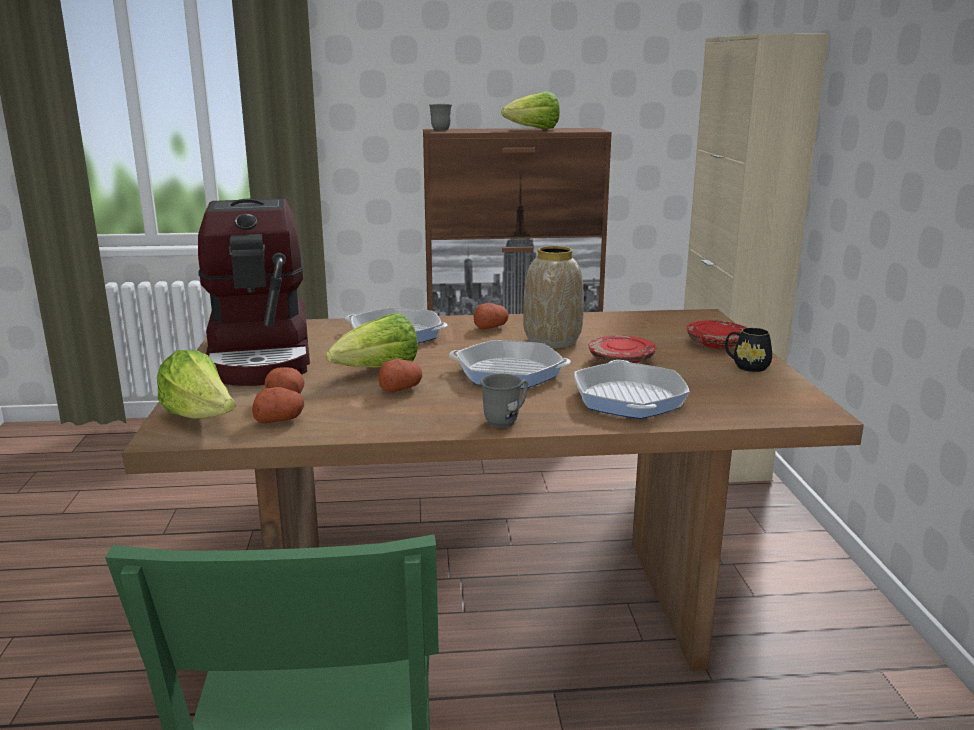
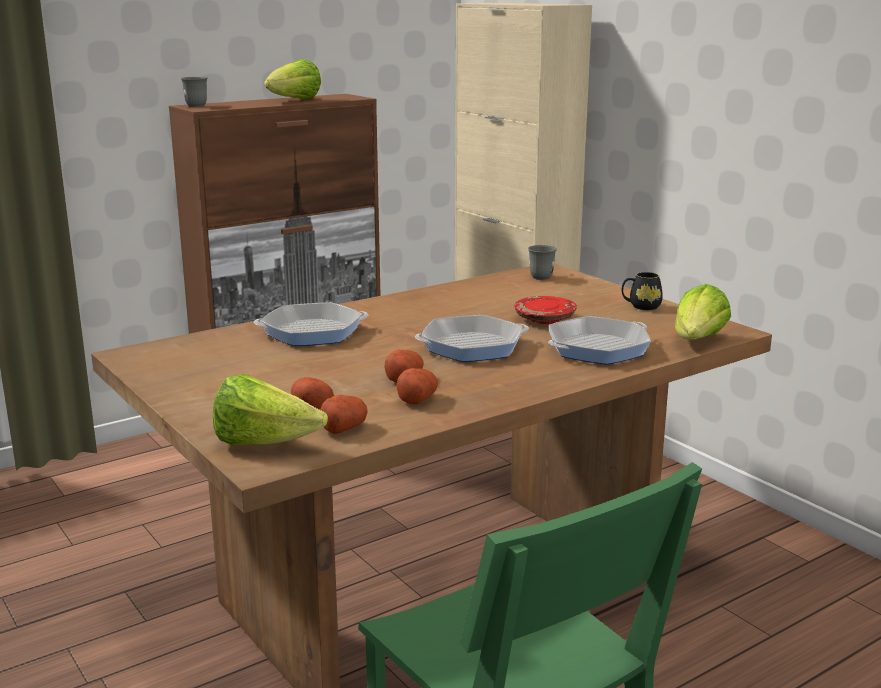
camera: 30 degrees left, 0 degrees up
coffee machine [198,198,310,386] -> none
lettuce [326,313,418,368] -> lettuce moved to [675,284,731,340]
potato [474,303,509,330] -> potato moved to [396,368,438,405]
grey mug [480,374,528,428] -> grey mug moved to [528,245,557,280]
vase [523,246,584,348] -> none
frying pan [574,360,690,419] -> frying pan turned 90 degrees clockwise [548,316,651,365]
red plate [687,320,747,349] -> none

